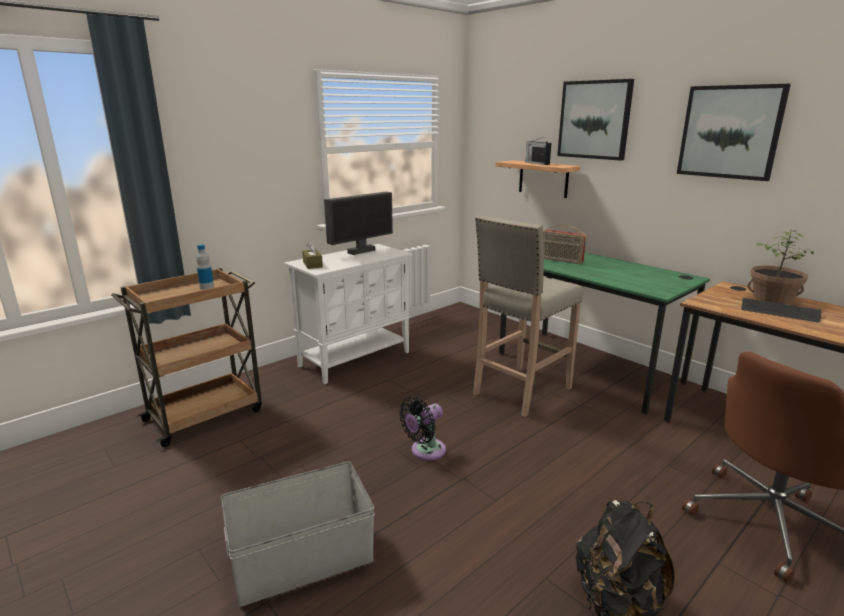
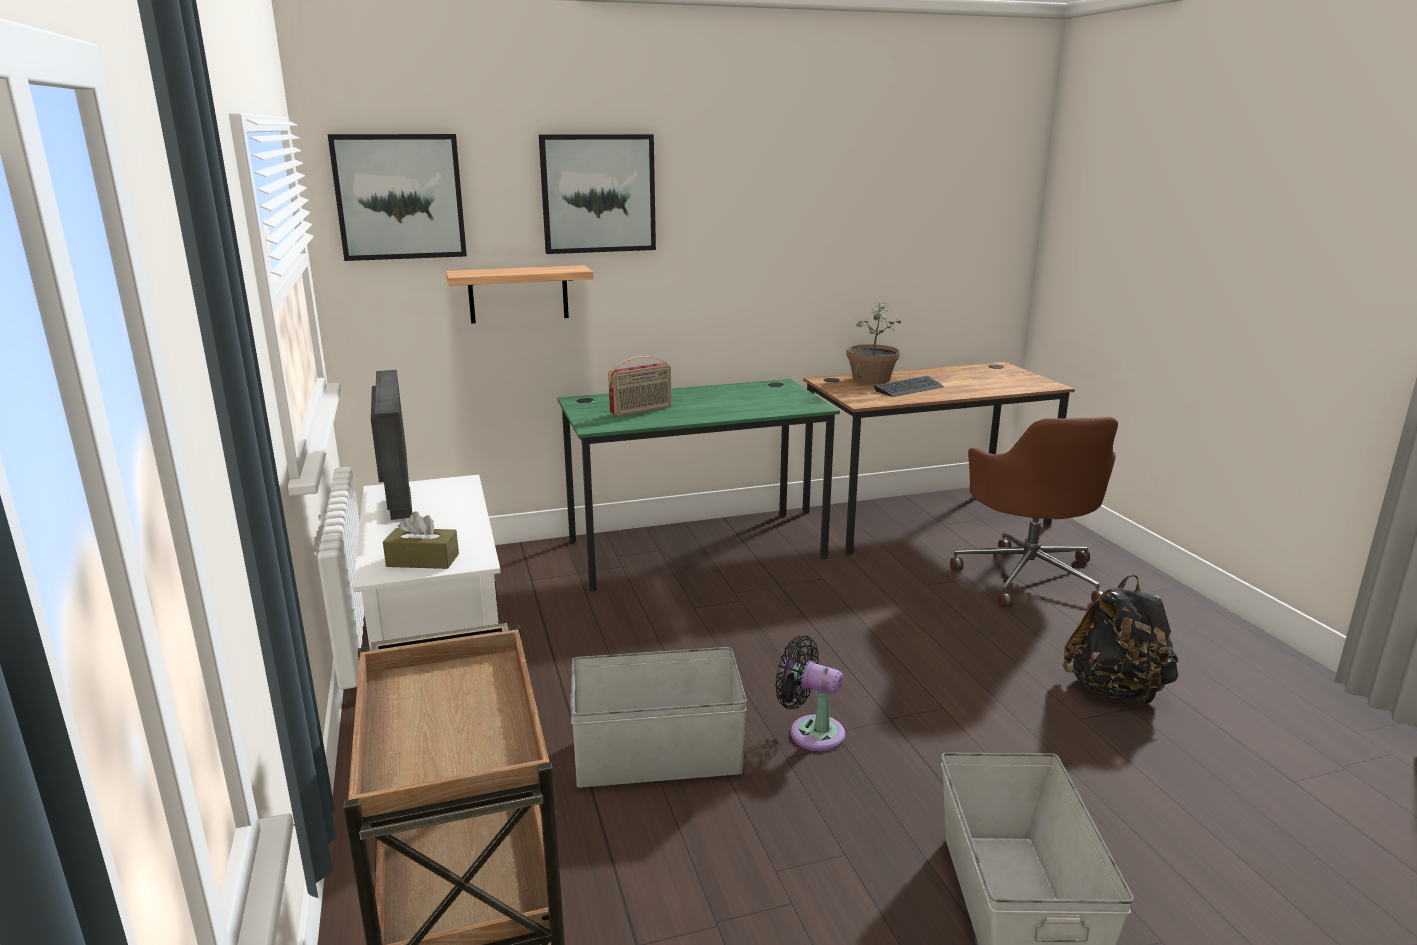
camera: 65 degrees left, 0 degrees up
bottle [196,244,214,290] -> none
black fan [399,397,446,461] -> black fan turned 135 degrees clockwise [775,635,845,751]
beige stool [473,215,584,417] -> none
radio [526,137,551,165] -> none
picture [677,84,791,181] -> picture moved to [328,134,467,261]
none -> grey storage box [570,647,747,787]

